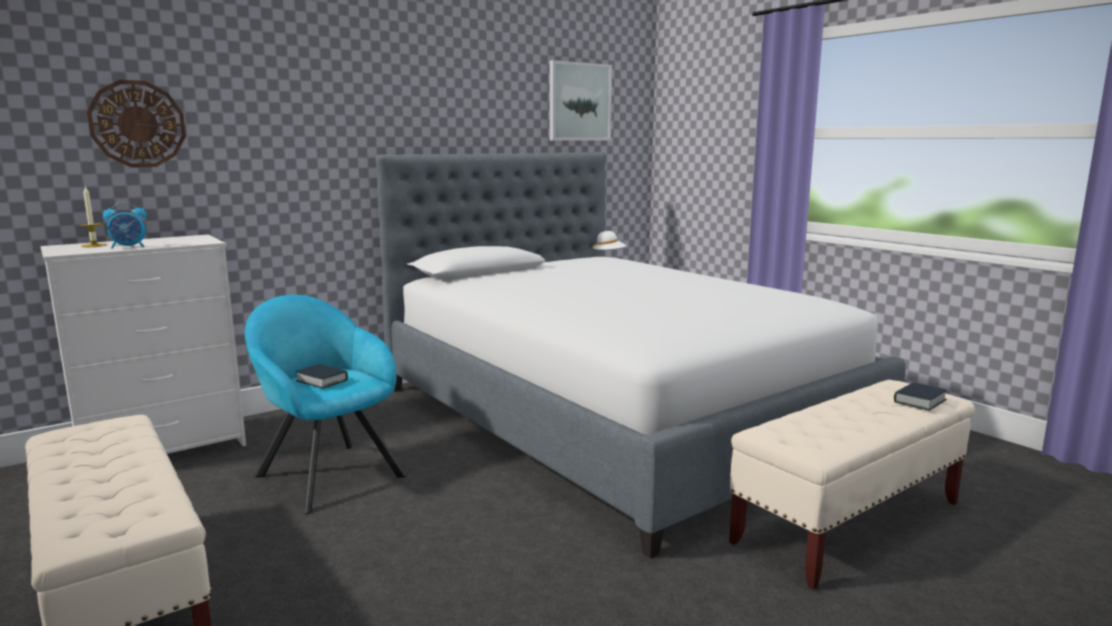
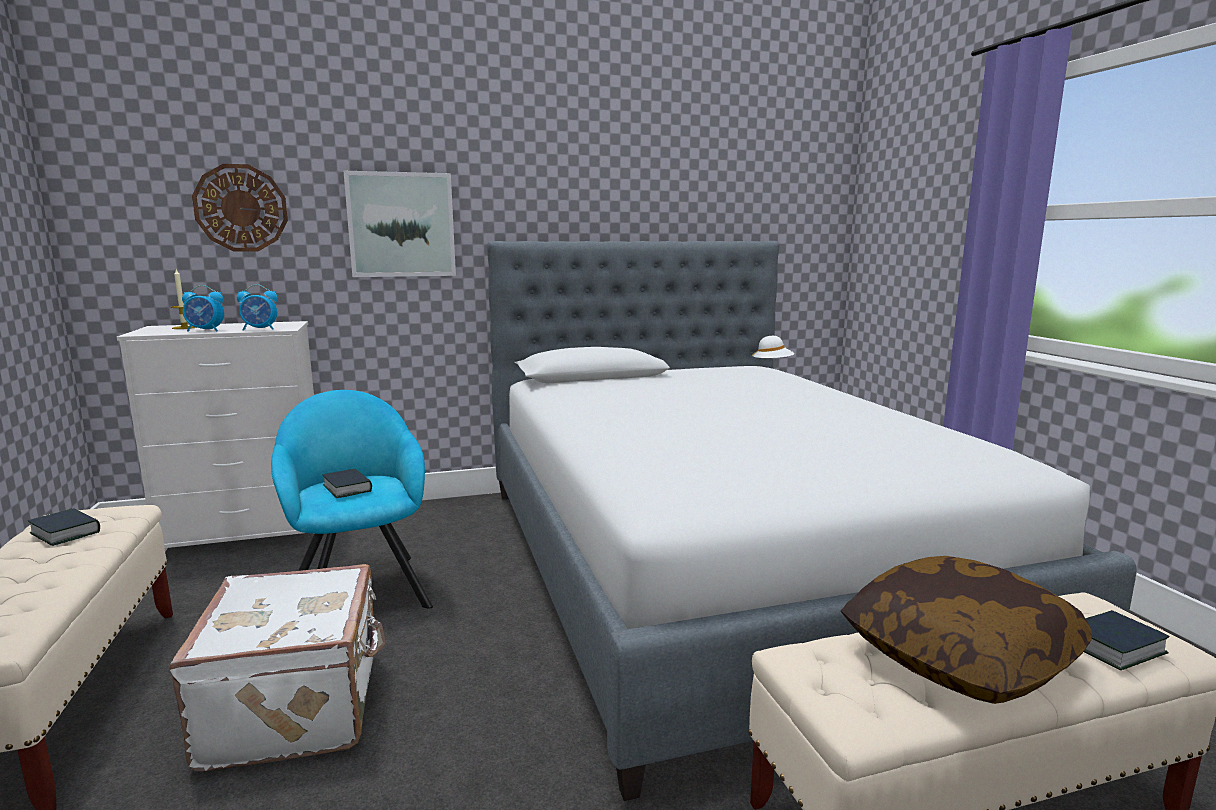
camera: 20 degrees right, 0 degrees up
picture [549,60,612,140] -> picture moved to [344,171,456,277]
none -> book [28,508,100,546]
none -> white suitcase [169,564,386,771]
none -> alarm clock [237,284,278,331]
none -> pillow [841,556,1092,704]

